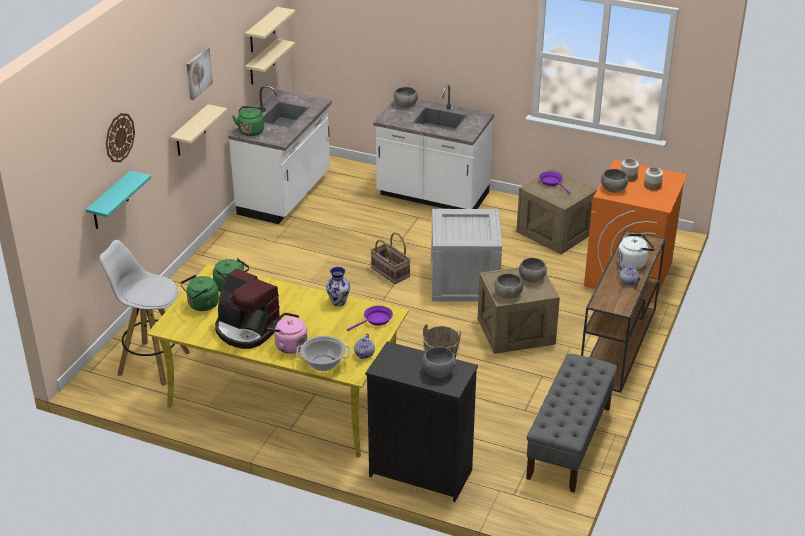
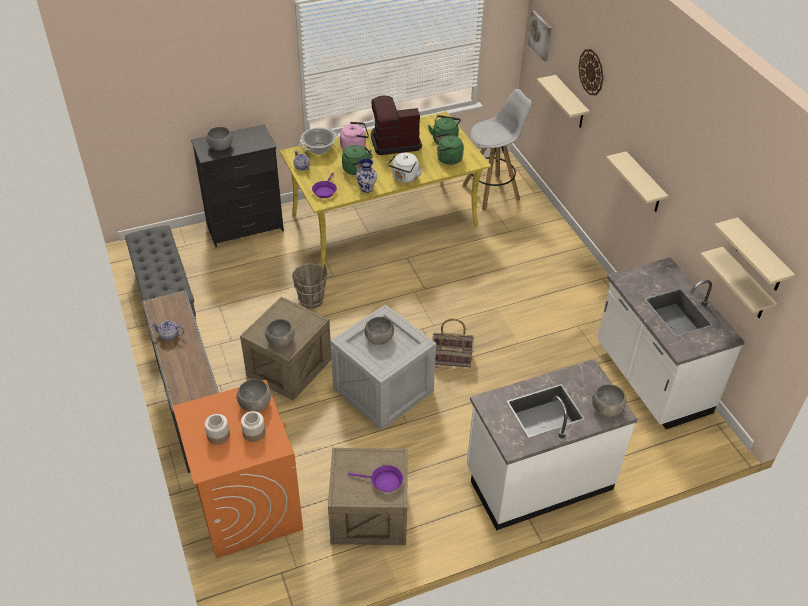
camera: 135 degrees right, 10 degrees up
turquoise shelf [86,170,151,229] -> beige shelf [537,75,590,128]
picture [186,47,213,100] -> picture moved to [528,11,552,61]
green kettle [232,106,266,136] -> green kettle moved to [342,145,373,175]
grey bowl [494,273,523,299] -> grey bowl moved to [365,317,394,345]
white kettle [617,234,655,269] -> white kettle moved to [388,153,423,183]

